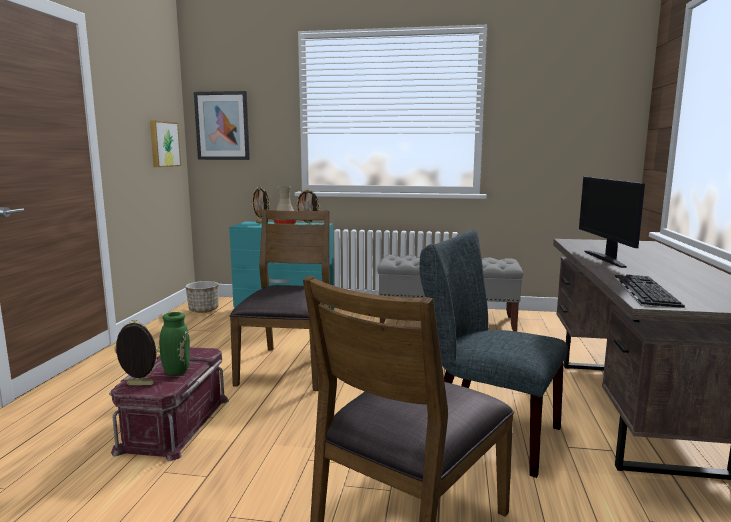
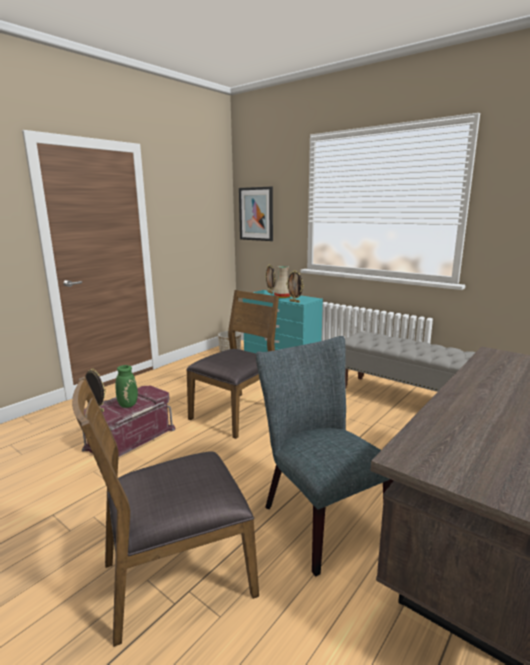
camera: 30 degrees right, 5 degrees up
picture [150,120,181,167] -> none
monitor [579,177,645,268] -> none
keyboard [615,275,685,308] -> none

